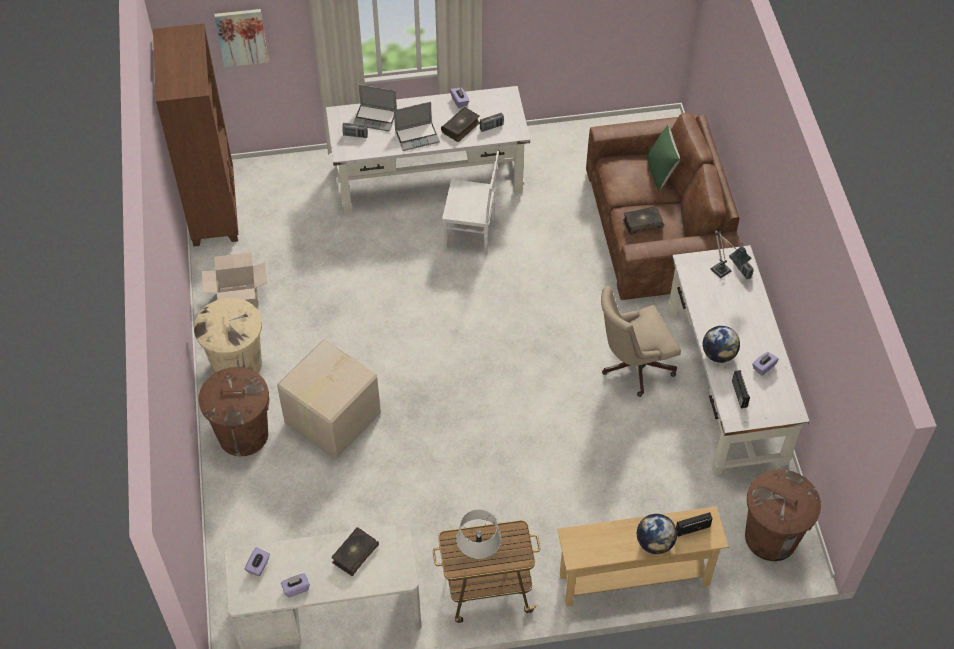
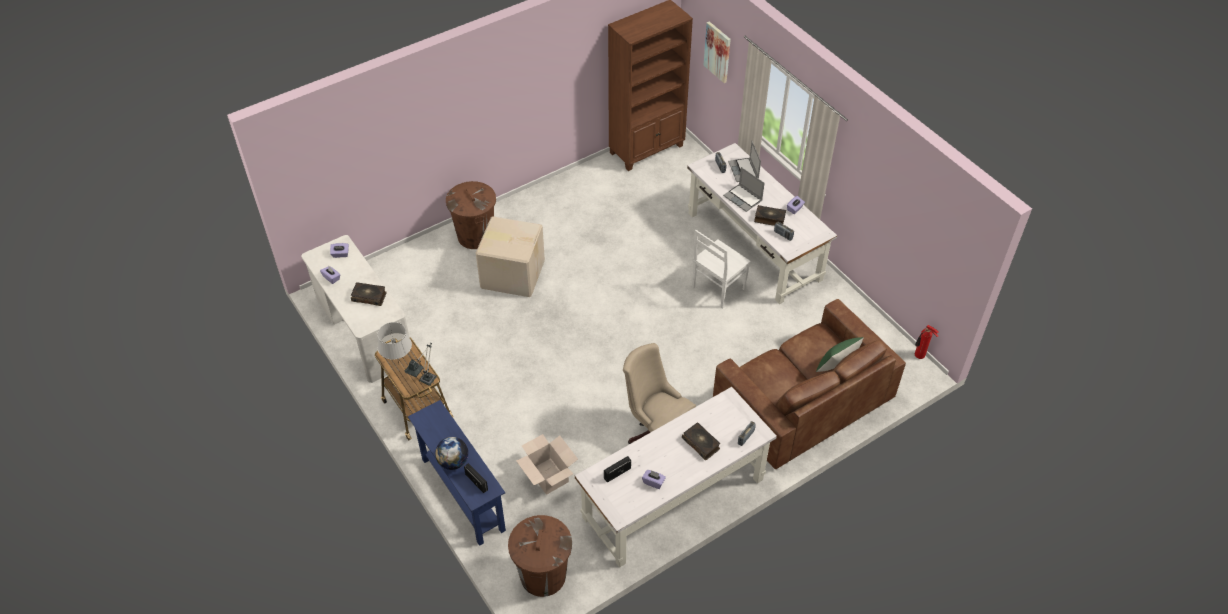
camera: 65 degrees right, 5 degrees down
beige trash can [194,298,262,374] -> none
cardboard box [202,252,267,307] -> cardboard box moved to [516,434,578,495]
white chair [442,151,499,256] -> white chair turned 60 degrees clockwise [692,230,751,309]
beige console table [558,506,728,607] -> blue console table [408,400,506,546]
book [623,206,664,235] -> book moved to [682,422,720,460]
globe [703,326,740,363] -> none
table lamp [711,230,751,278] -> table lamp moved to [404,343,437,386]
none -> fire extinguisher [915,325,939,359]

